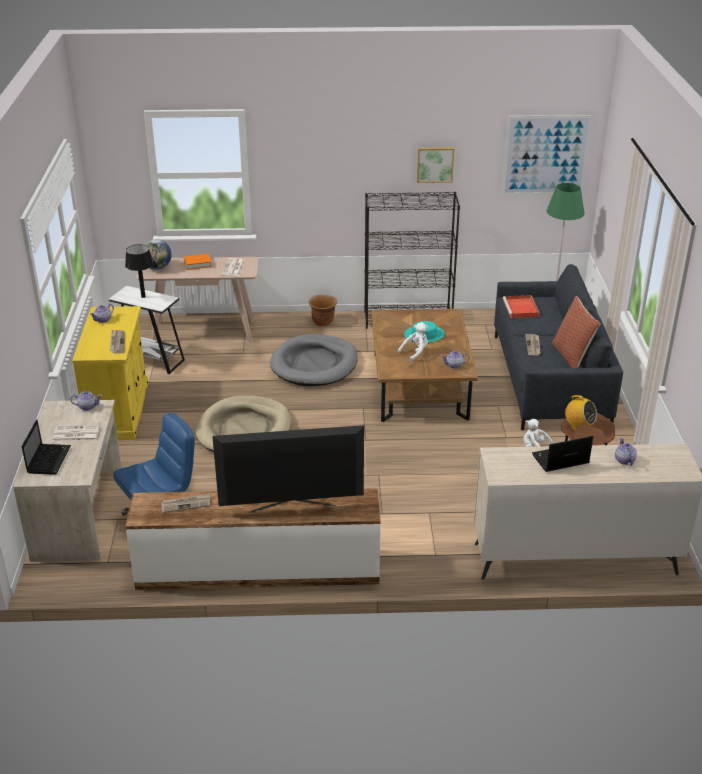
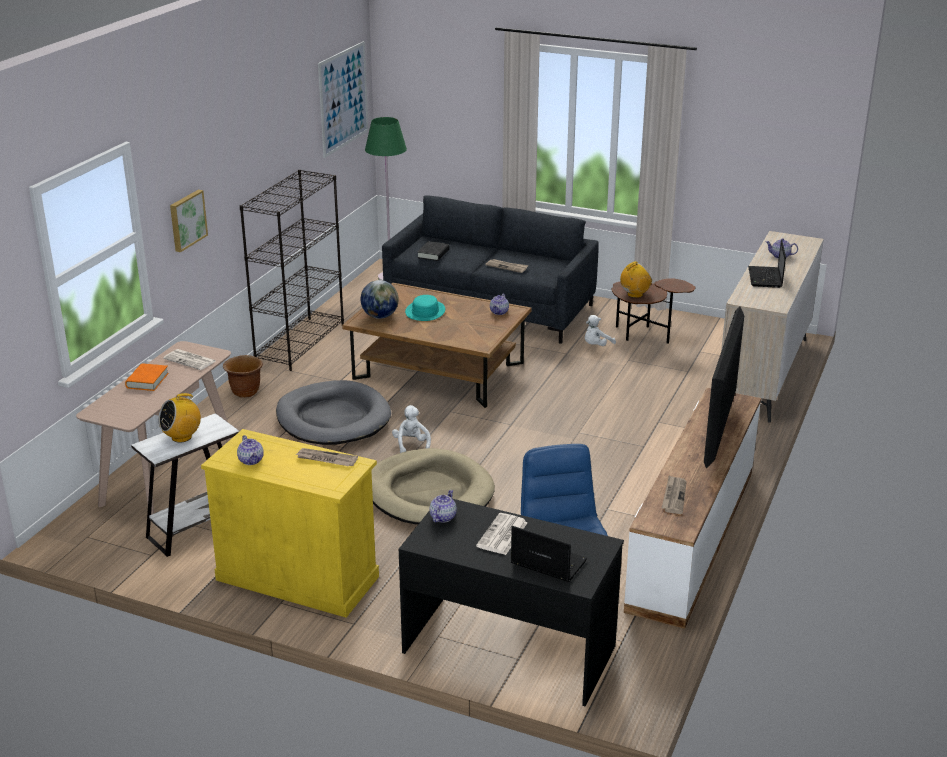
camera: 65 degrees left, 5 degrees down
beige desk [13,400,122,562] -> black desk [399,499,624,706]
black table lamp [125,244,154,298] -> radio [158,392,201,443]
globe [144,239,172,270] -> globe moved to [360,280,399,319]
white plush toy [398,322,428,362] -> white plush toy moved to [392,405,431,453]
picture [417,147,454,183] -> picture moved to [170,190,208,252]
red tray [503,295,540,318] -> black book [417,241,449,261]
pillow [552,296,601,368] -> none

